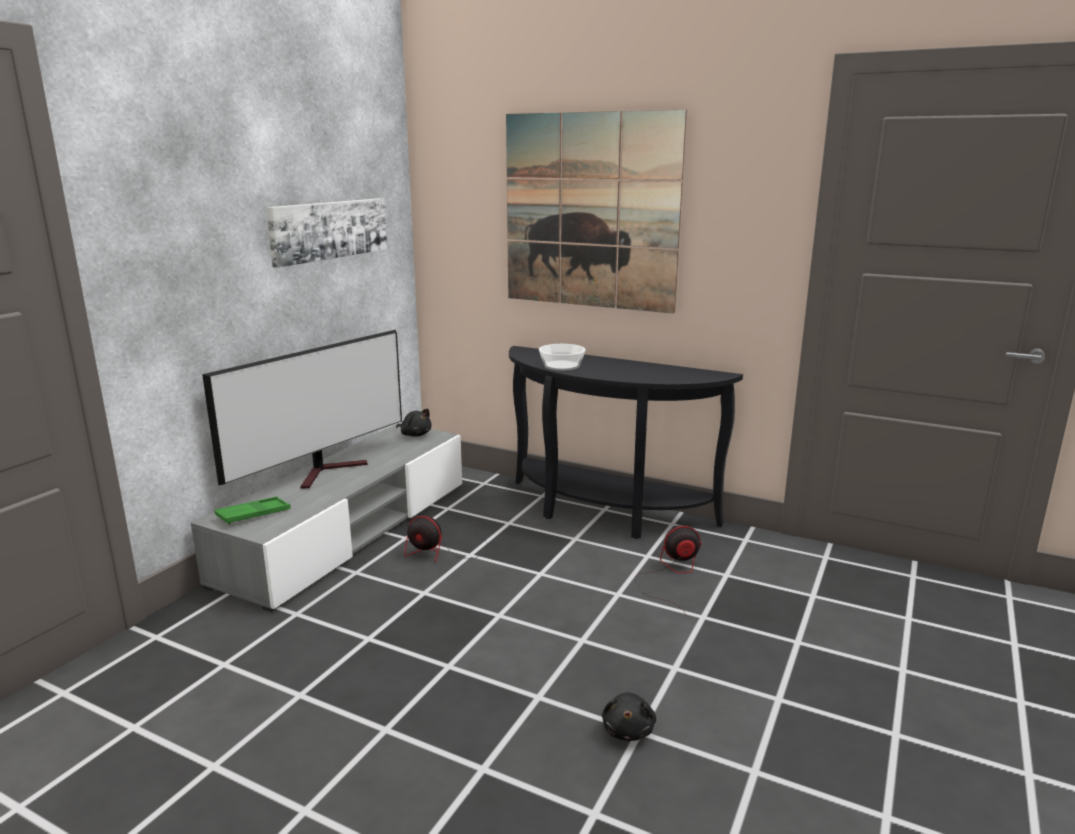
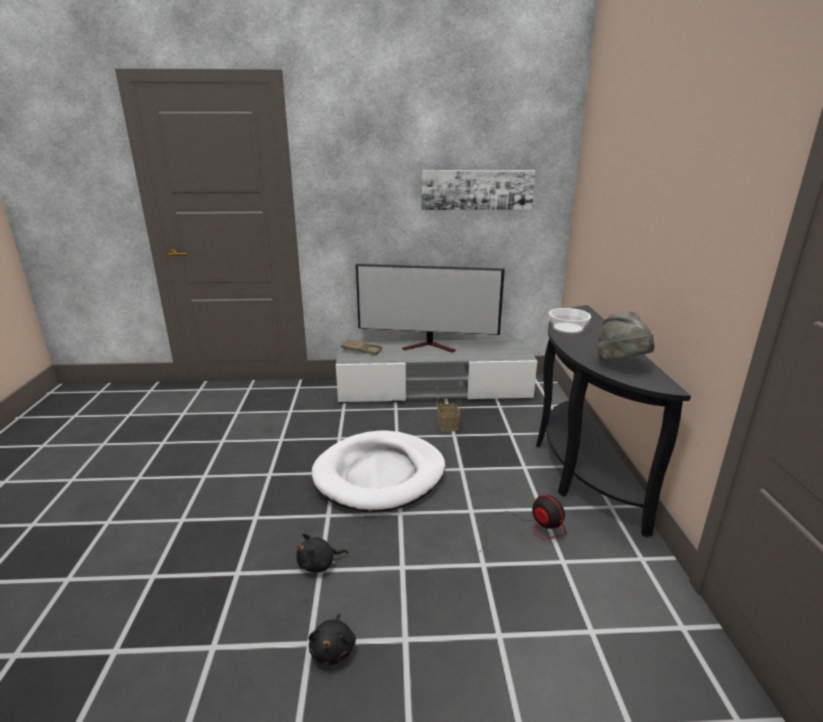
camera: 60 degrees right, 5 degrees up
green tray [214,496,291,525] -> brown tray [341,339,382,355]
black plush toy [396,409,432,437] -> black plush toy moved to [309,614,356,665]
fan [404,516,488,562] -> basket [436,384,461,432]
picture [506,109,687,314] -> none
none -> white dog bed [312,430,445,512]
none -> grey hat [597,312,655,360]

